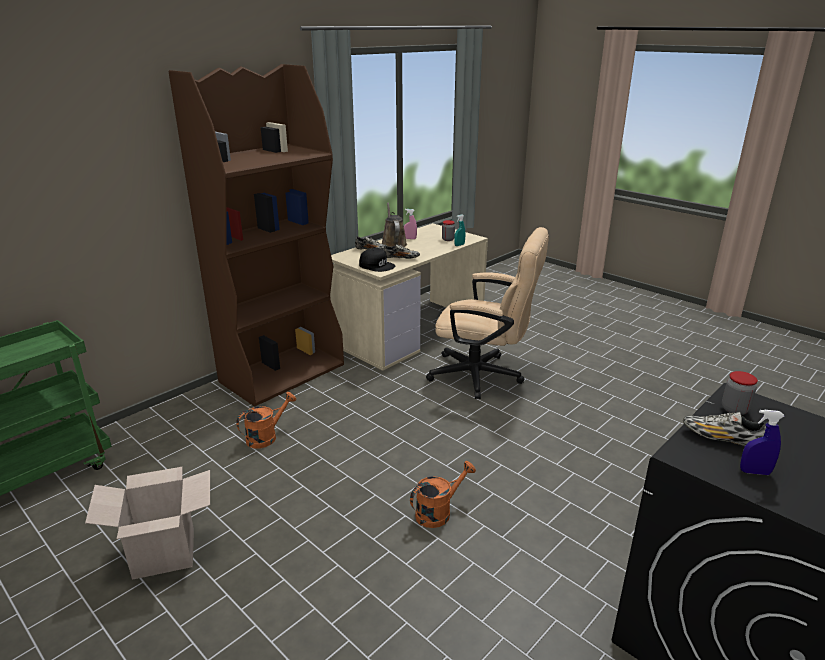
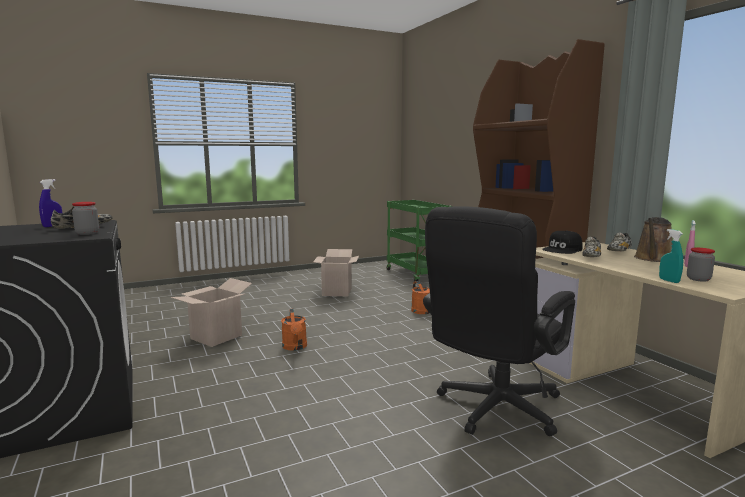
camera: 110 degrees right, 15 degrees down
brown watering can [382,202,407,247] -> brown watering can turned 120 degrees clockwise [634,217,673,262]
beige office chair [426,227,549,399] -> black office chair [423,206,575,436]
none -> cardboard box [170,278,252,347]

